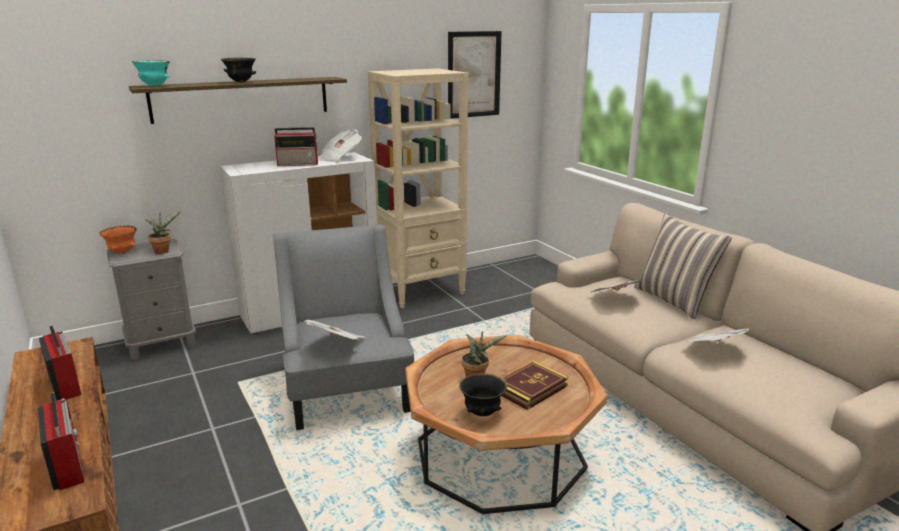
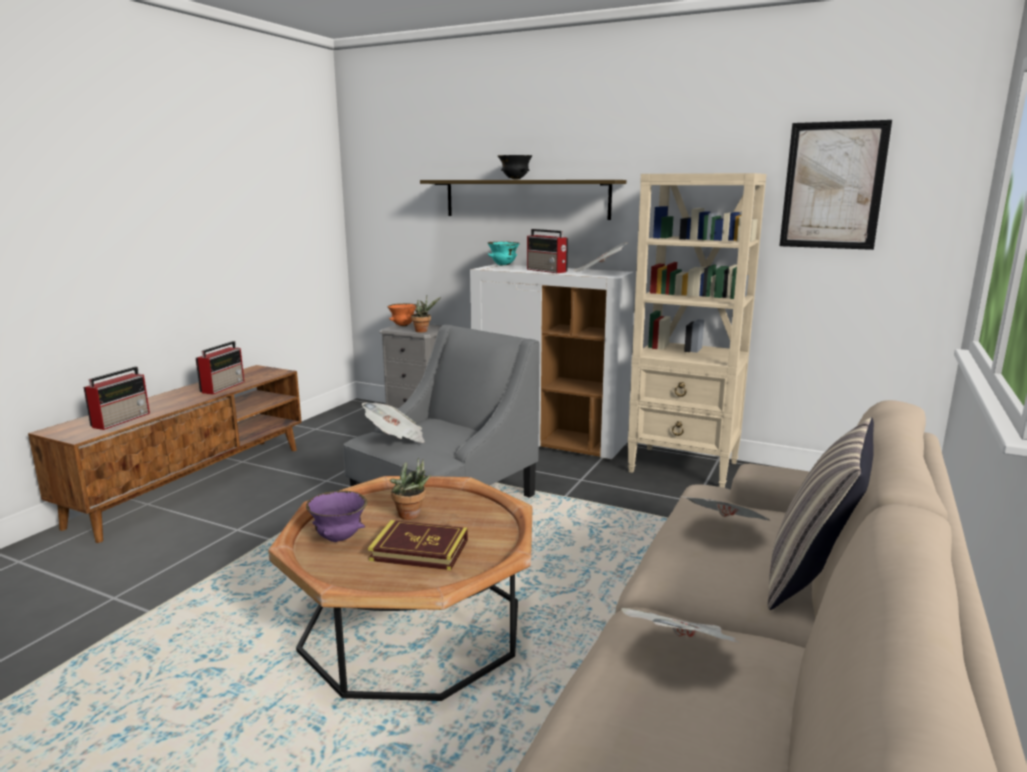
camera: 55 degrees right, 5 degrees down
turquoise bowl [132,60,170,86] -> turquoise bowl moved to [488,242,520,265]
black bowl [459,374,508,416] -> purple bowl [306,491,367,542]

